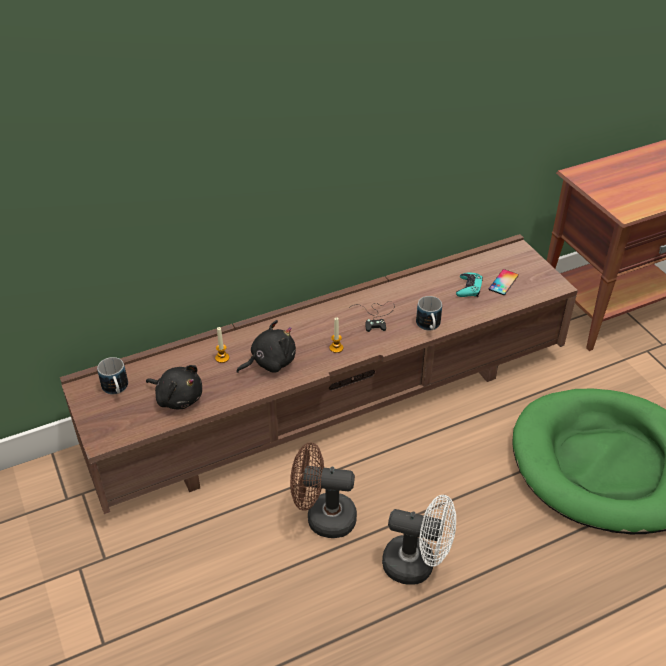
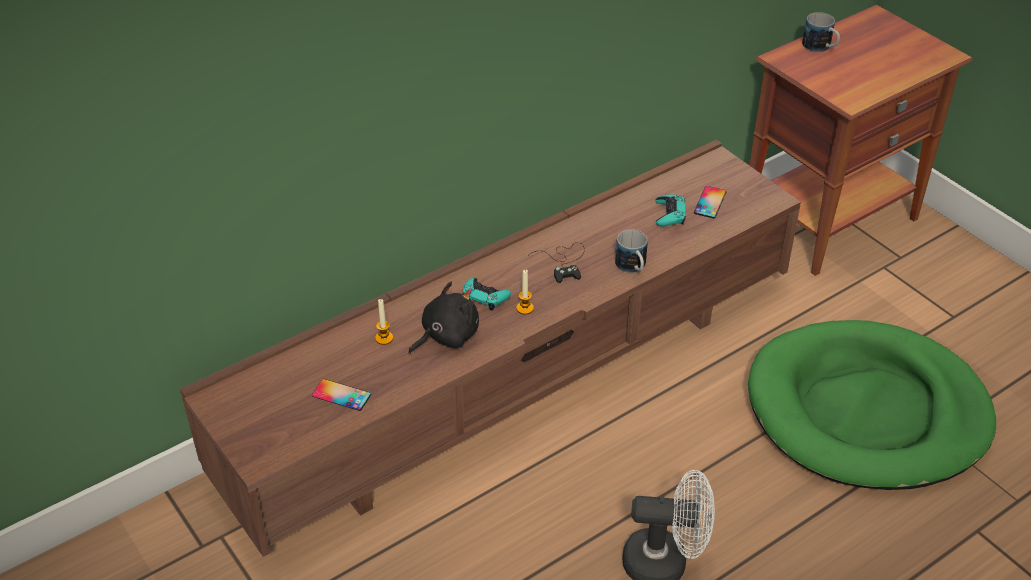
camera: 10 degrees left, 0 degrees up
mug [97,357,128,394] -> mug moved to [802,12,840,52]
black plush toy [146,365,202,409] -> phone [312,379,371,411]
brown fan [290,442,357,538] -> none
none -> turquoise game controller [463,278,511,311]

